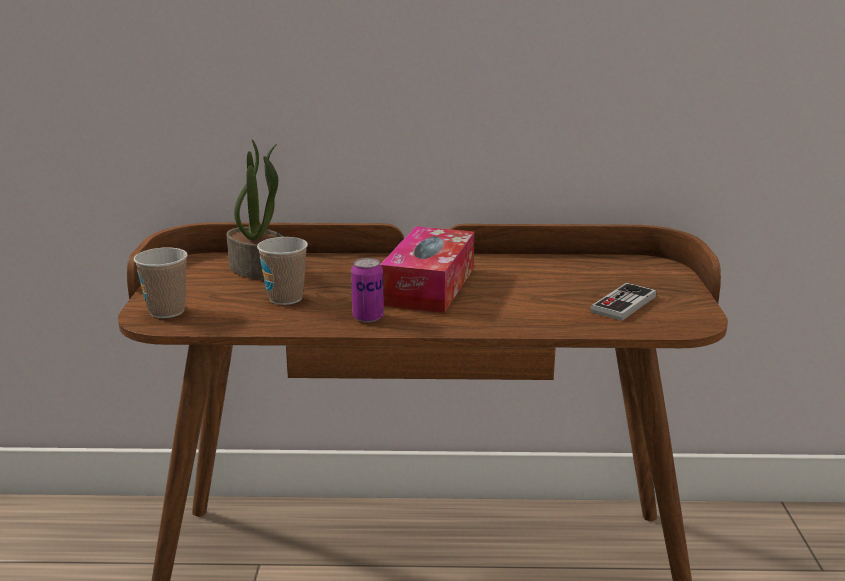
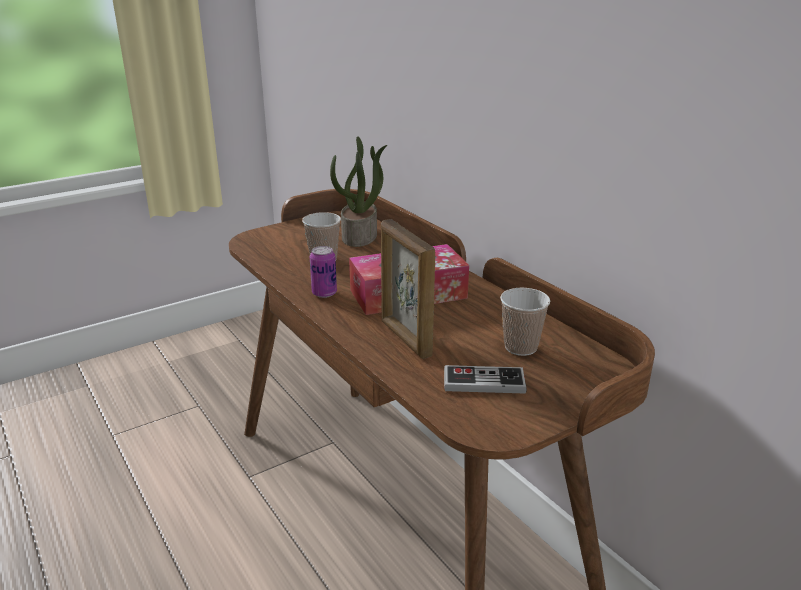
camera: 55 degrees right, 5 degrees up
cup [134,248,188,318] -> cup moved to [500,288,550,356]
none -> picture frame [381,219,435,359]

